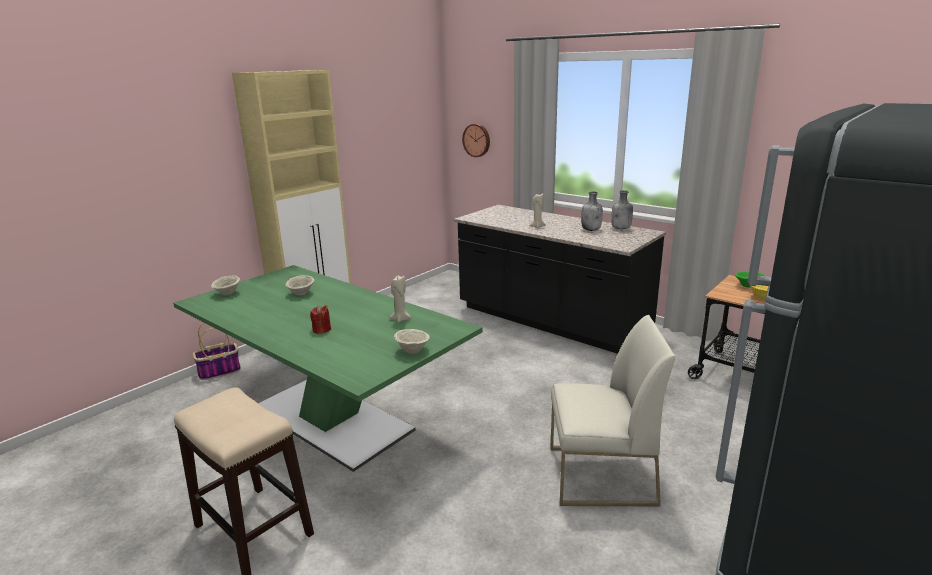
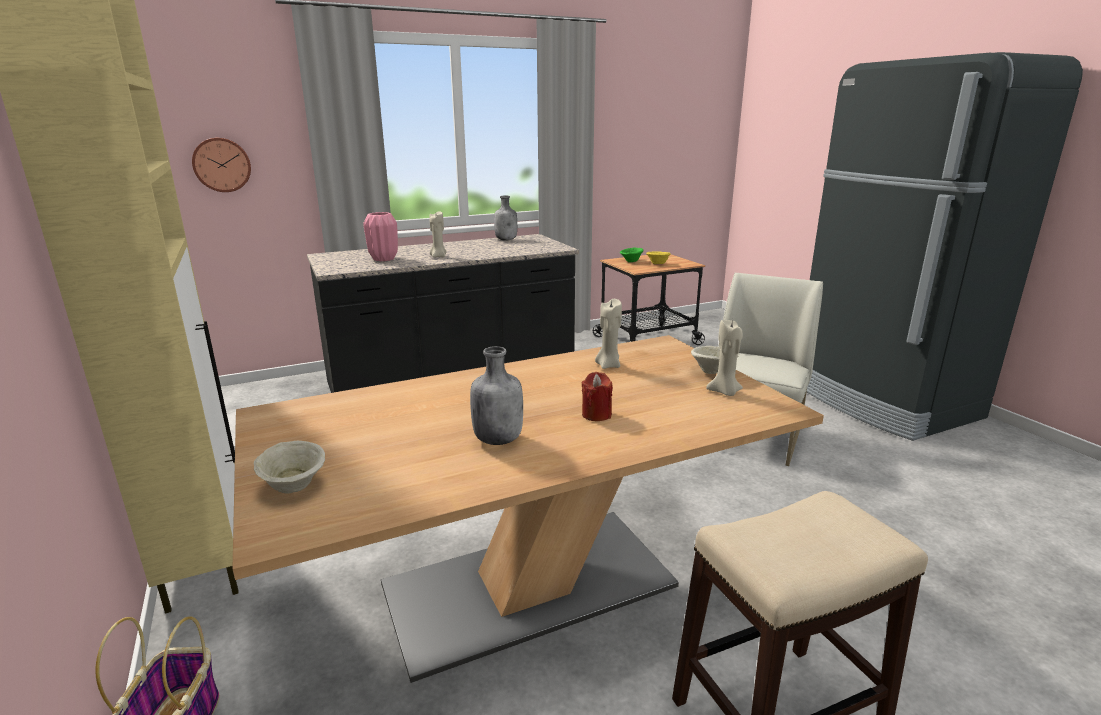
camera: 65 degrees left, 0 degrees up
green dining table [173,265,483,472] -> beige dining table [232,335,824,683]
beige bowl [286,275,314,296] -> none
grey bottle [581,192,603,231] -> grey bottle moved to [470,346,523,445]
none -> pink vase [363,212,398,261]
none -> beige candle [706,319,743,396]

